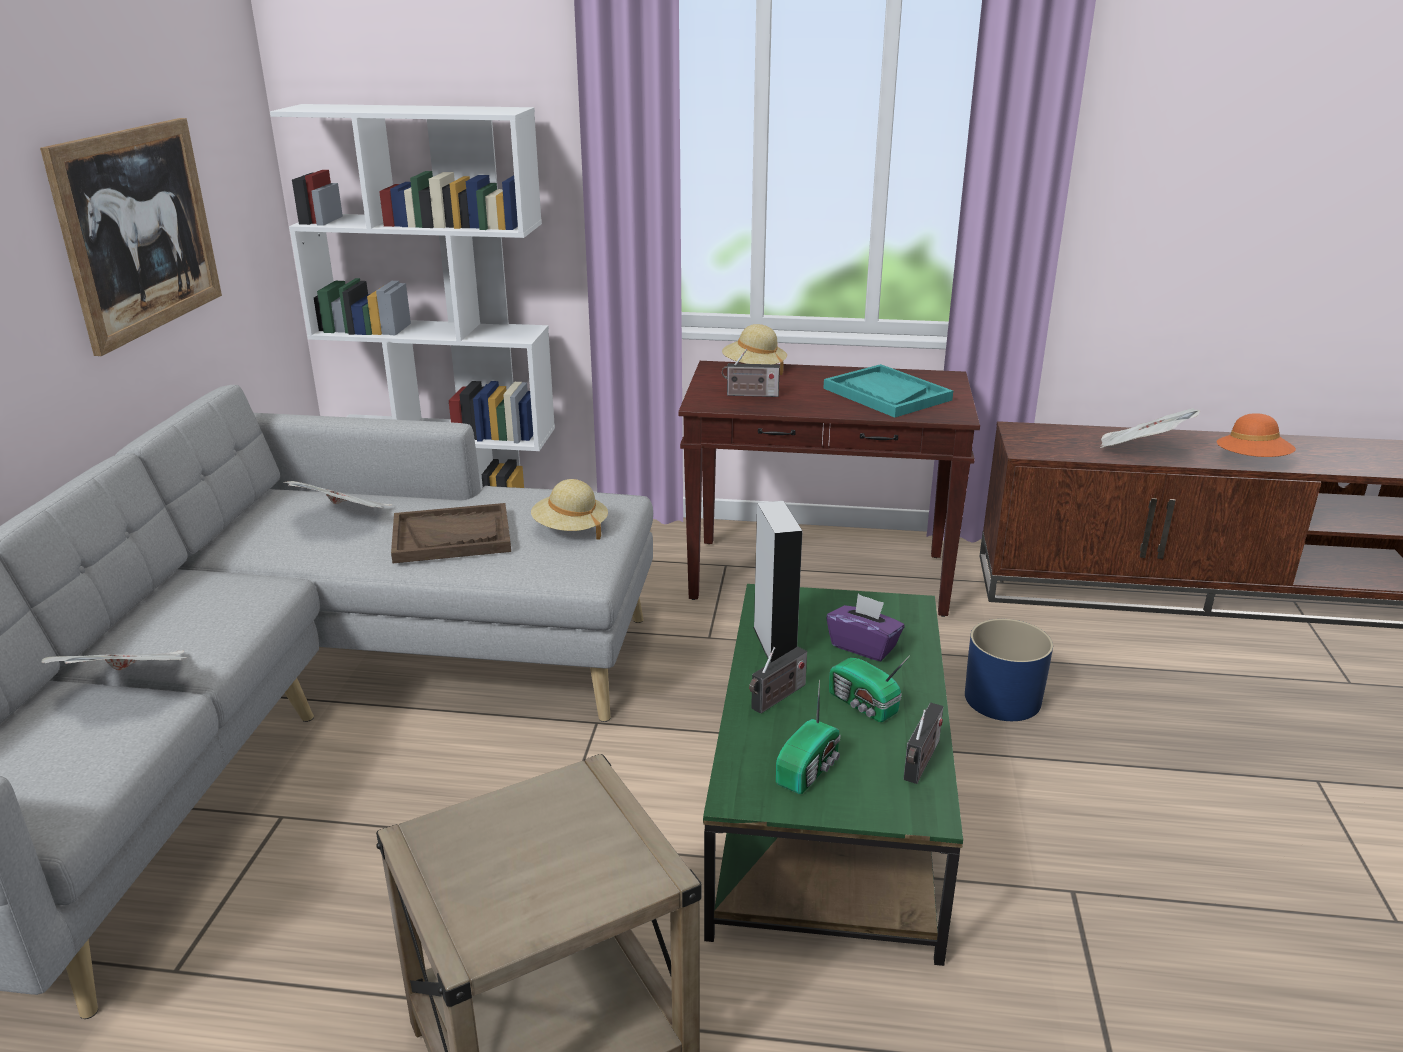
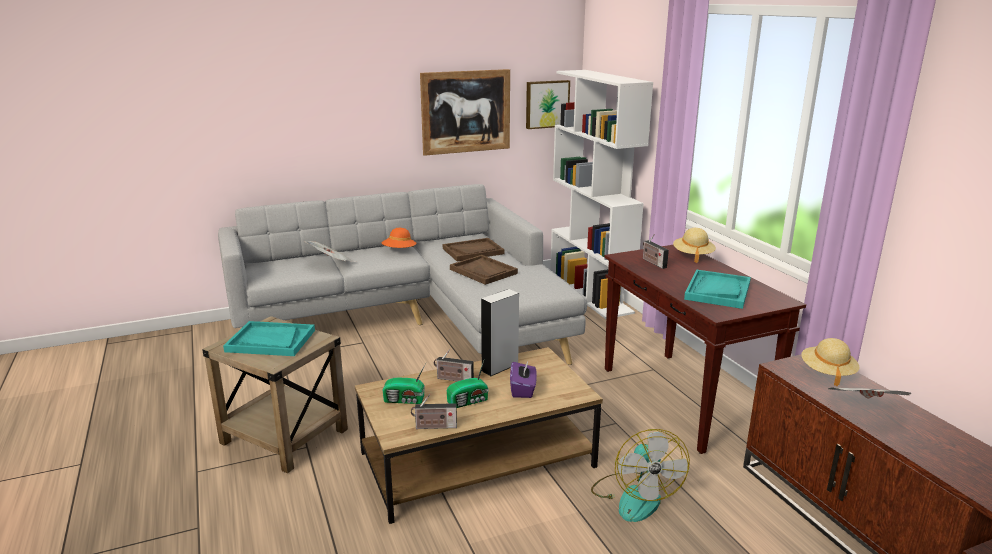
camera: 60 degrees right, 5 degrees down
newspaper [283,481,392,508] -> brown tray [443,238,504,261]
beige hat [531,479,608,540] -> beige hat moved to [801,338,859,386]
green coffee table [703,584,963,966] -> brown coffee table [355,347,603,524]
radio [829,655,910,722] -> radio turned 135 degrees counterclockwise [447,361,489,408]
blue planter [965,619,1053,721] -> fan [591,429,690,522]
orange hat [1217,413,1296,457] -> orange hat moved to [382,228,417,248]
none -> turquoise tray [223,321,315,356]
none -> picture [526,80,570,129]

